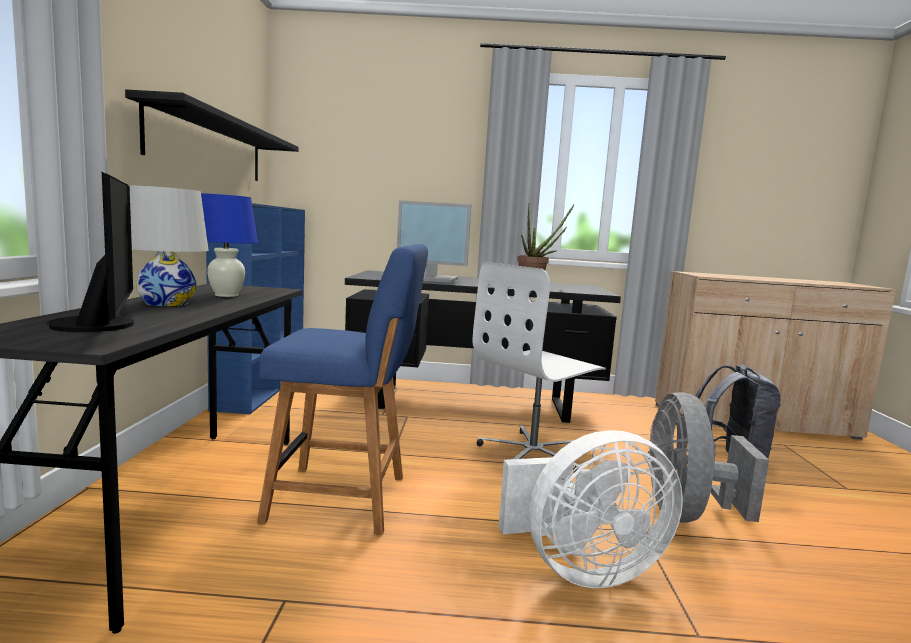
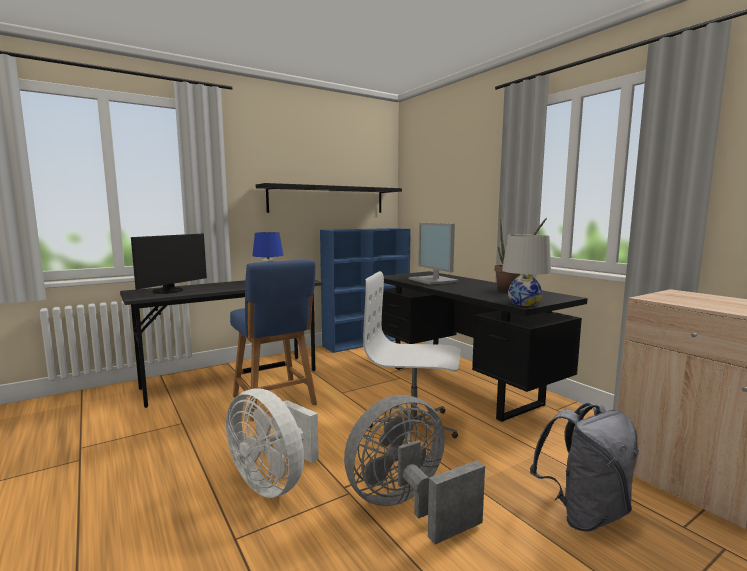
camera: 55 degrees right, 0 degrees up
white table lamp [129,185,209,306] -> white table lamp moved to [502,235,551,306]

